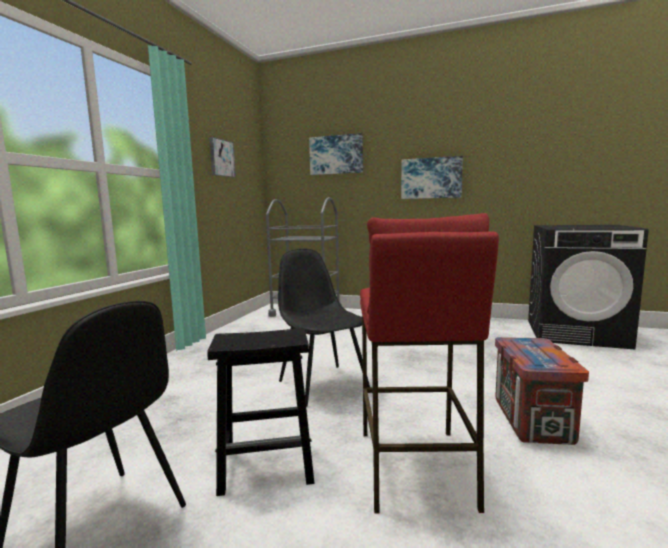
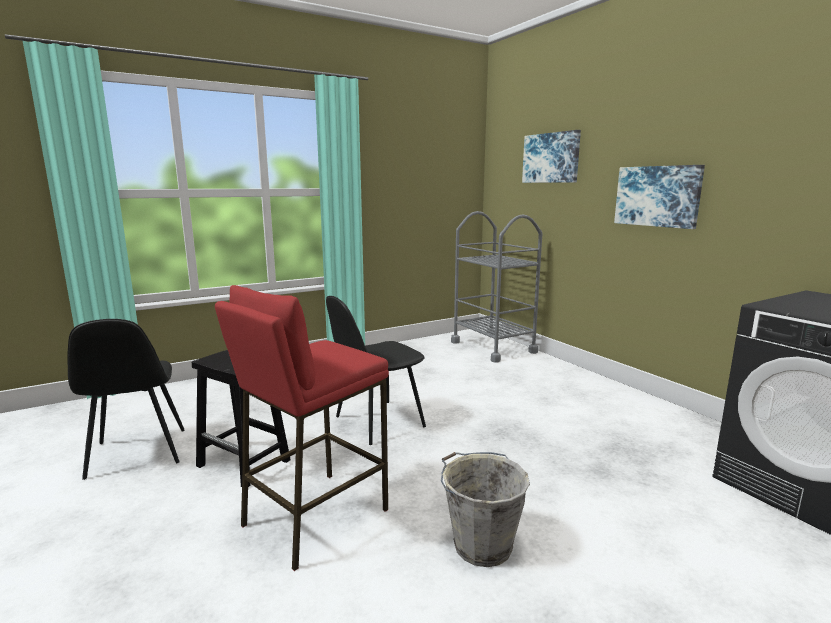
camera: 40 degrees right, 5 degrees up
picture [209,137,236,178] -> none
black chair [278,249,370,407] -> black chair turned 135 degrees counterclockwise [326,296,426,445]
crate [495,337,589,445] -> grey bucket [441,452,530,567]

